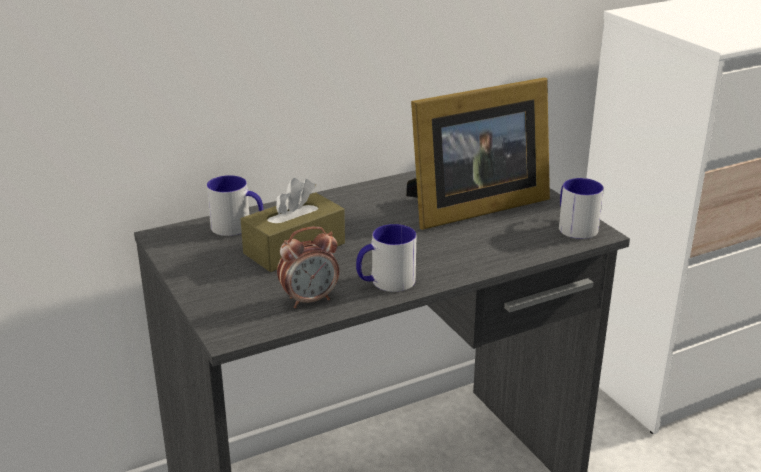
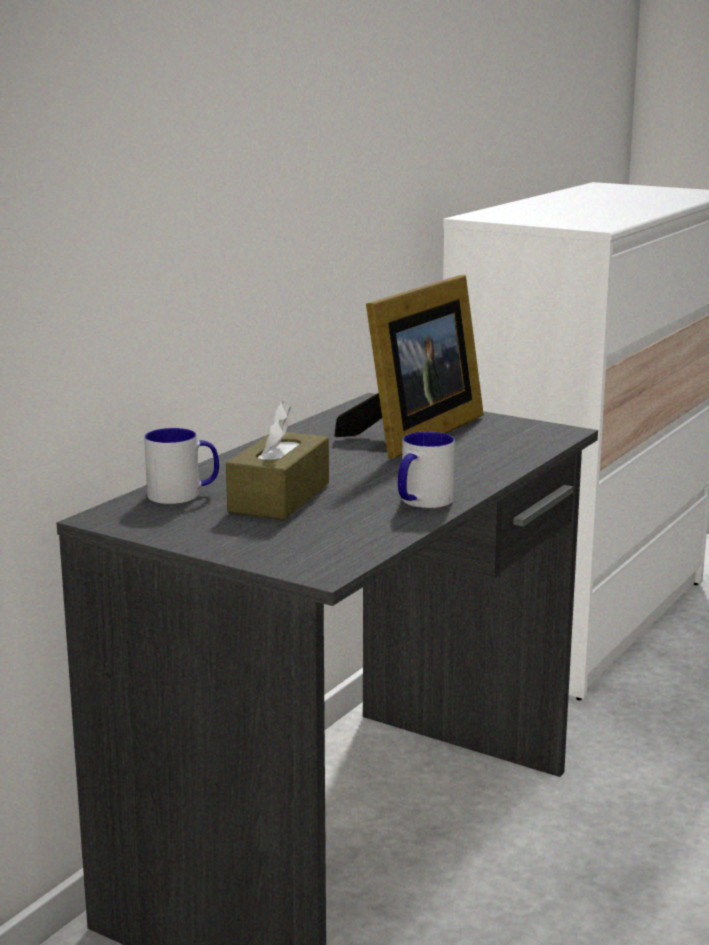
camera: 30 degrees left, 10 degrees down
alarm clock [277,227,339,308] -> none
mug [559,178,604,239] -> none

